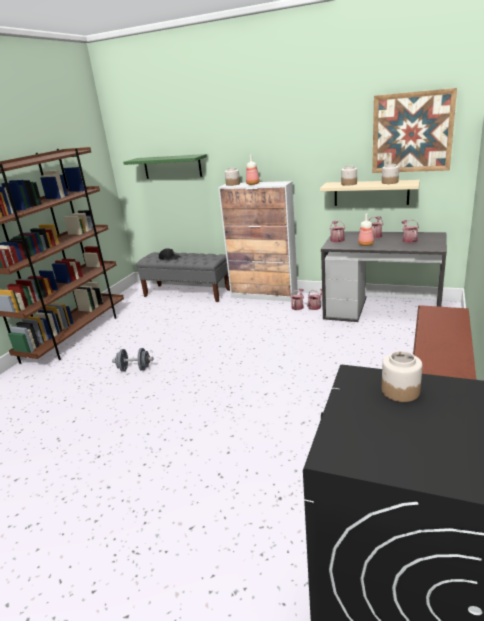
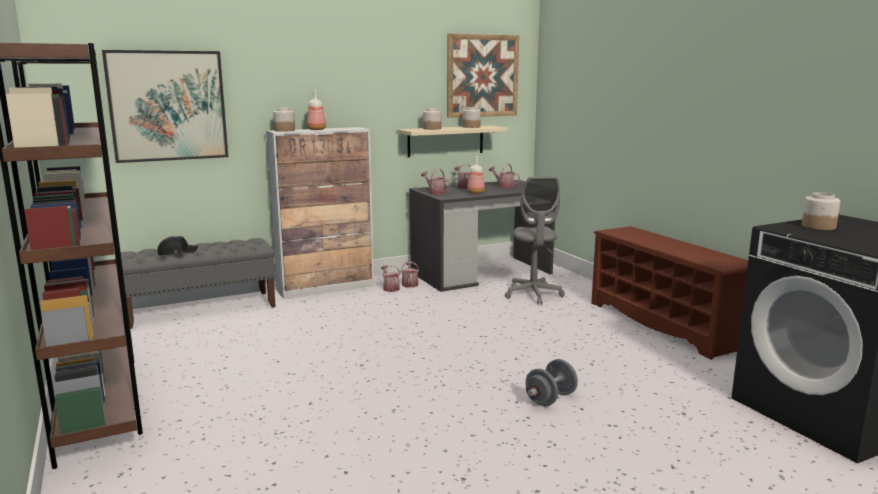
camera: 50 degrees left, 10 degrees down
grey dumbbell [112,348,153,372] -> grey dumbbell moved to [526,359,578,406]
green shelf [123,154,207,179] -> picture [102,50,228,163]
none -> grey office chair [505,176,565,305]

